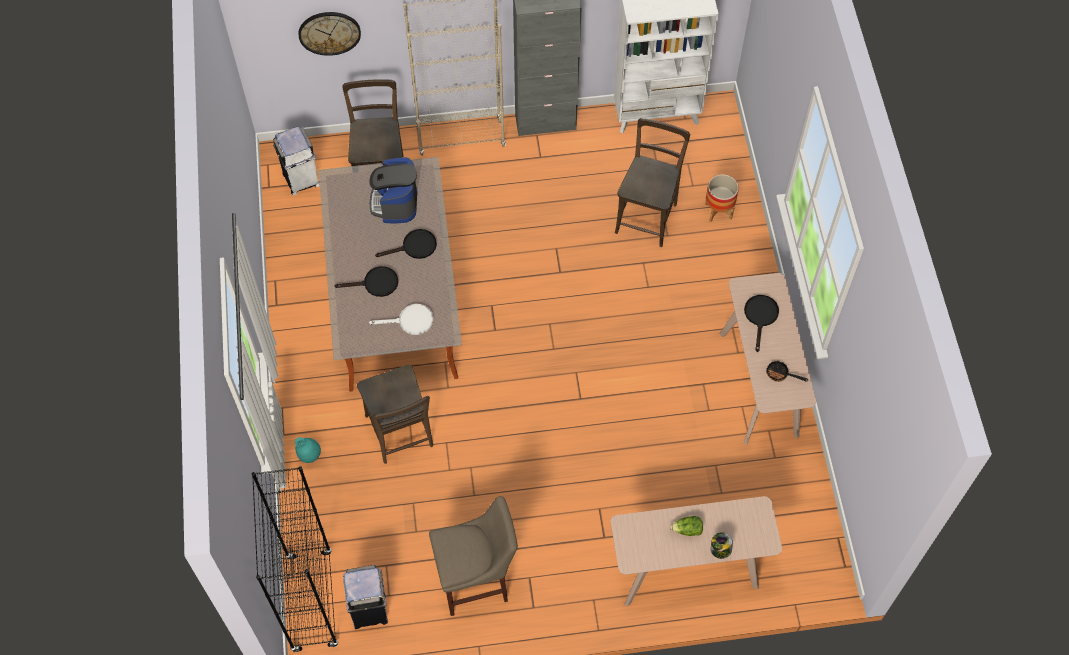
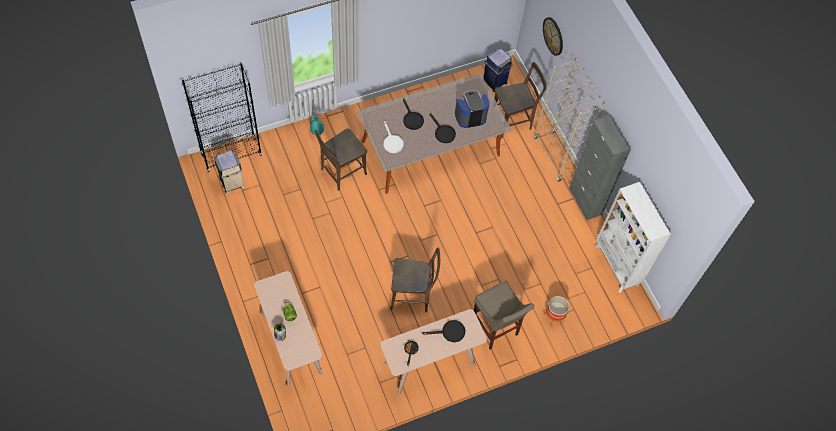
camera: 70 degrees right, 0 degrees up
white trash can [273,126,320,195] -> blue trash can [484,48,512,92]
beige stool [429,496,518,616] -> beige stool moved to [474,281,534,350]
brown chair [615,118,690,247] -> brown chair moved to [390,247,440,312]

